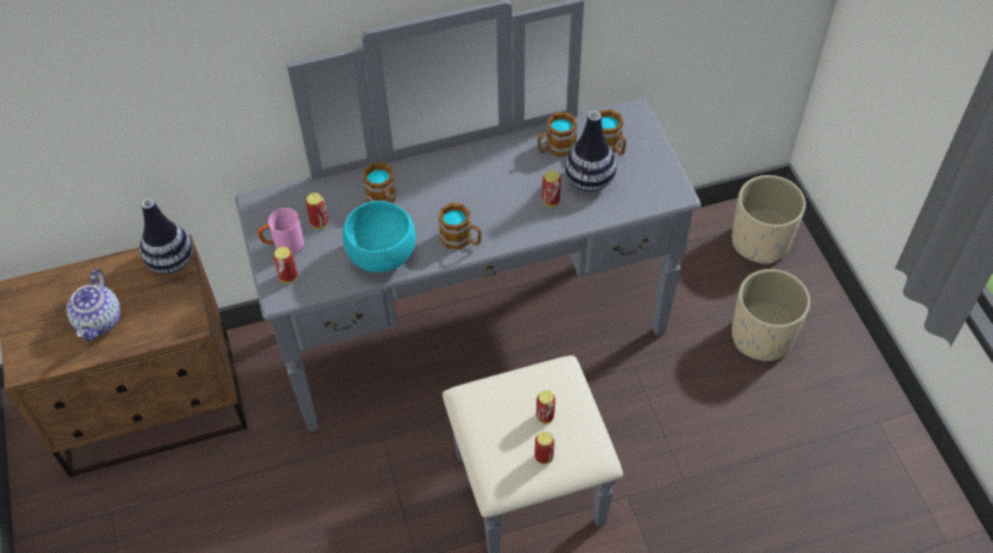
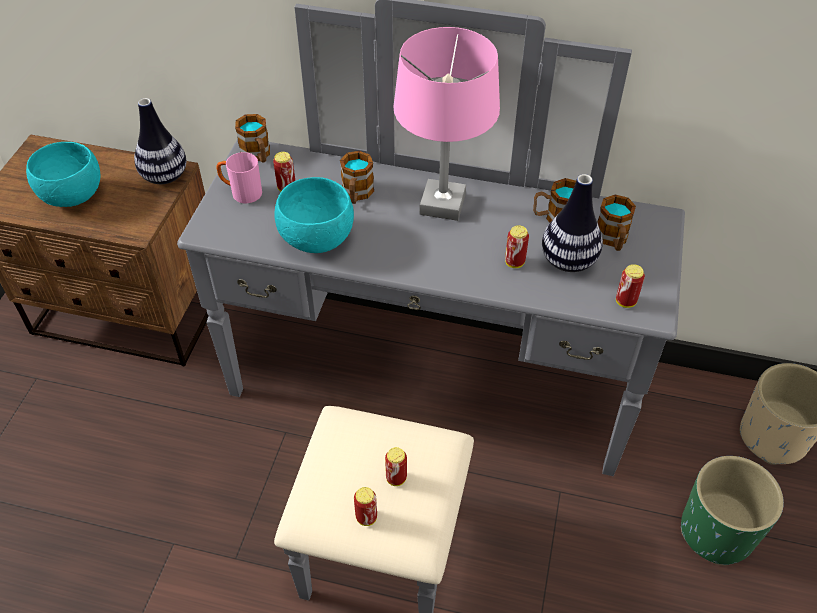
camera: 30 degrees right, 5 degrees down
teapot [66,269,121,341] -> turquoise bowl [26,142,100,207]
can [273,247,297,283] -> can moved to [616,264,645,308]
mug [438,203,482,250] -> mug moved to [235,114,270,163]
beige planter [732,269,810,361] -> green planter [681,456,784,566]
none -> pink table lamp [394,27,500,221]

